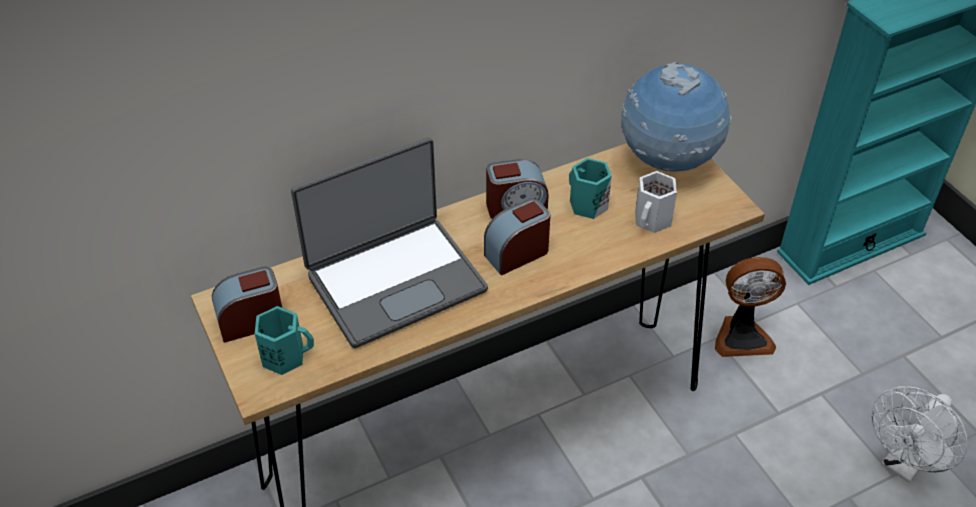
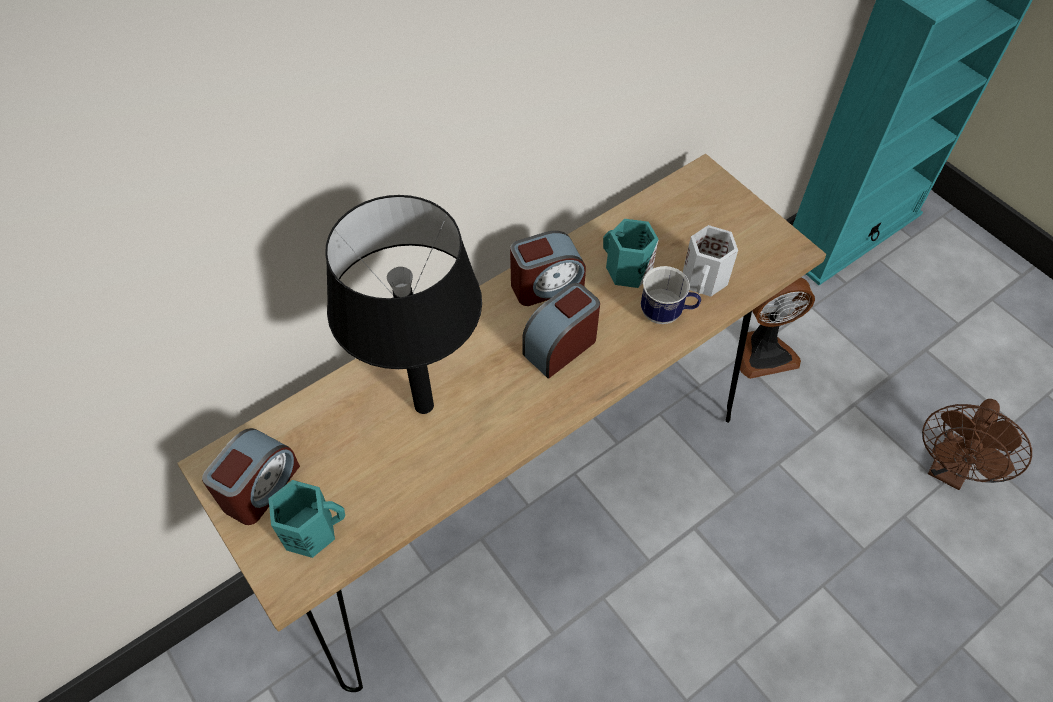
camera: 10 degrees left, 10 degrees up
alarm clock [212,267,282,343] -> alarm clock turned 150 degrees clockwise [202,428,300,525]
laptop [291,137,488,348] -> black table lamp [325,195,482,414]
globe [621,62,732,172] -> none
white fan [872,386,968,483] -> brown fan [922,399,1032,490]
none -> mug [641,266,701,324]

